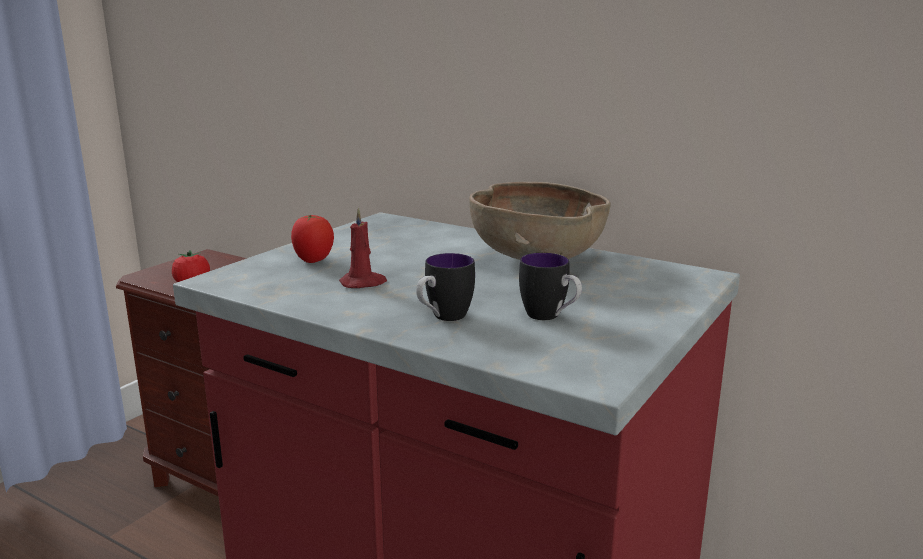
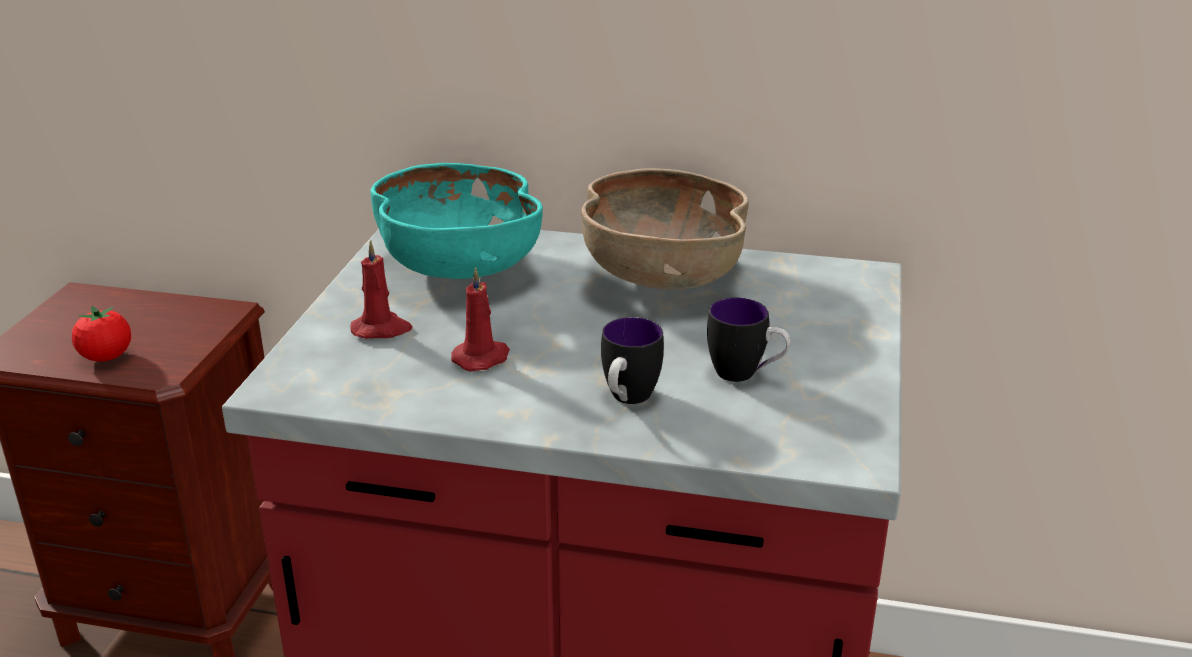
camera: 20 degrees left, 10 degrees up
tomato [291,215,334,263] -> red candle [350,240,413,339]
none -> turquoise bowl [371,163,543,279]

